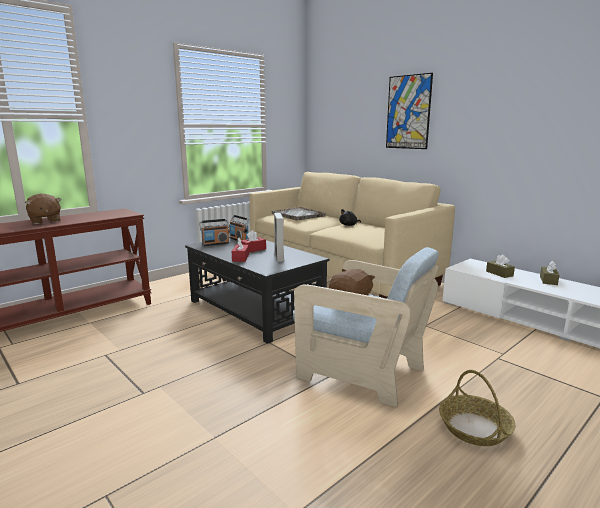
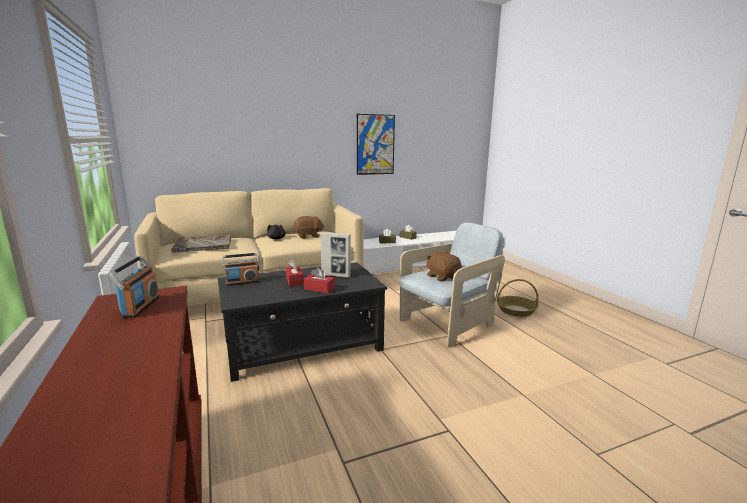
camera: 70 degrees left, 0 degrees up
brown plush toy [25,193,61,224] -> brown plush toy moved to [293,216,324,239]
radio [199,219,230,246] -> radio moved to [109,256,160,318]
picture [386,73,433,149] -> picture moved to [357,114,395,175]

